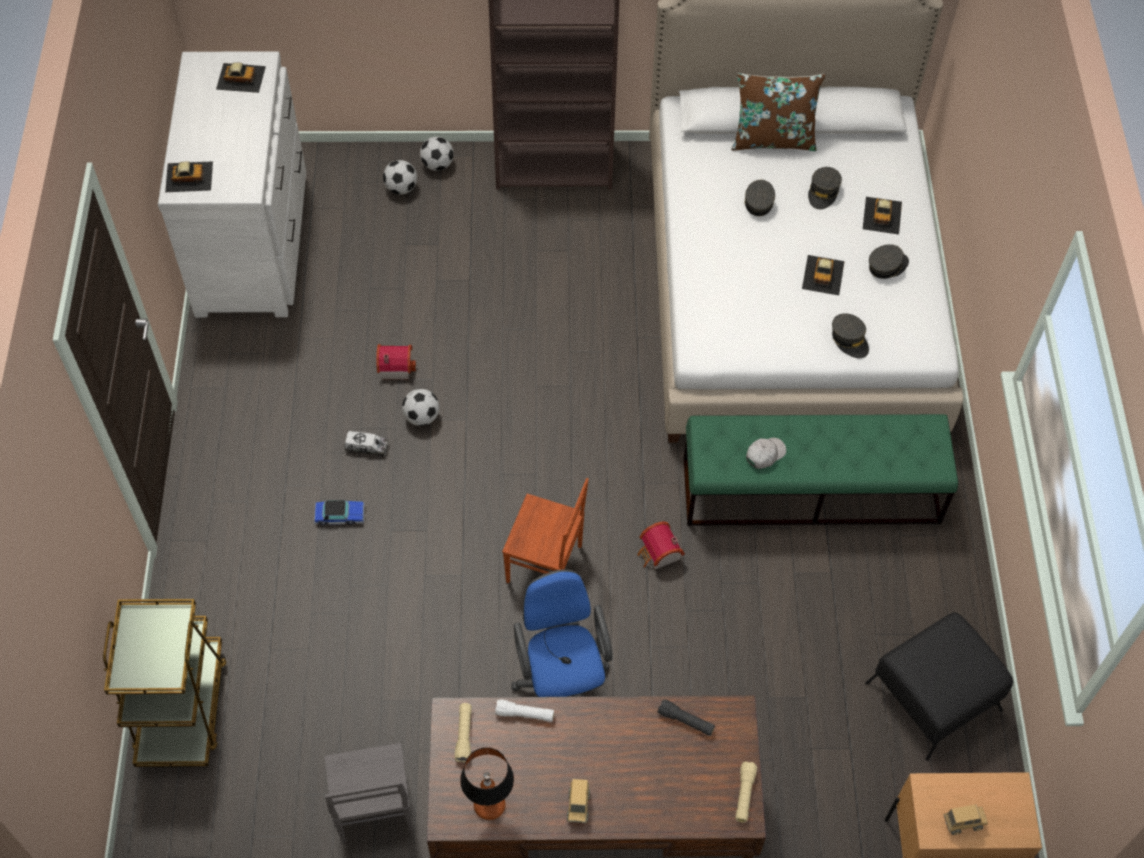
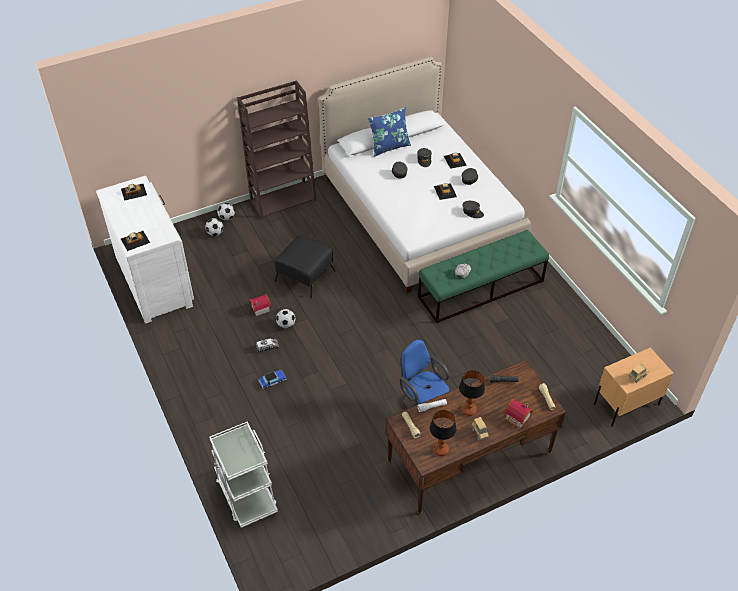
camera: 25 degrees left, 10 degrees down
brown cart [103,599,227,767] -> white cart [209,421,278,528]
grey chair [325,743,413,843] -> none
brown chair [502,478,589,583] -> none
toy house [637,521,685,570] -> toy house moved to [504,399,533,429]
brown pillow [731,73,825,151] -> blue pillow [368,107,411,157]
black ottoman [865,612,1013,761] -> black ottoman moved to [275,235,335,298]
none -> table lamp [459,370,485,416]

